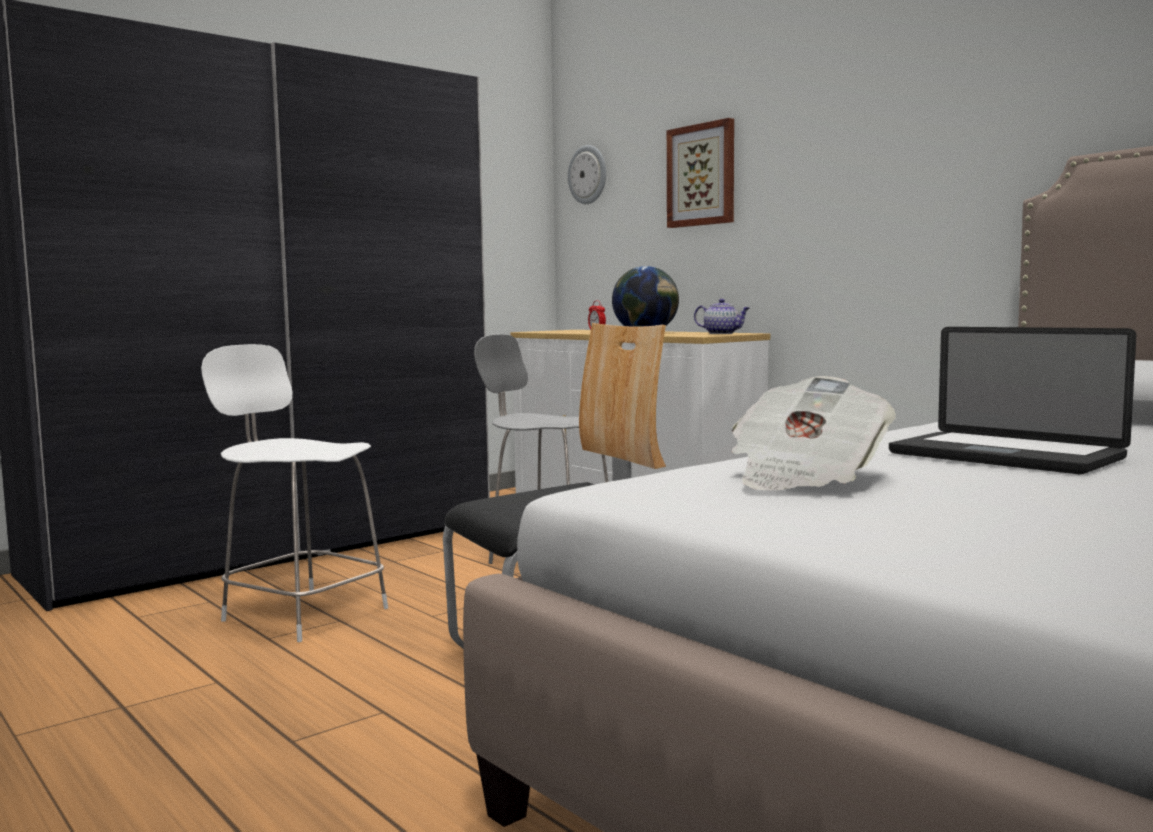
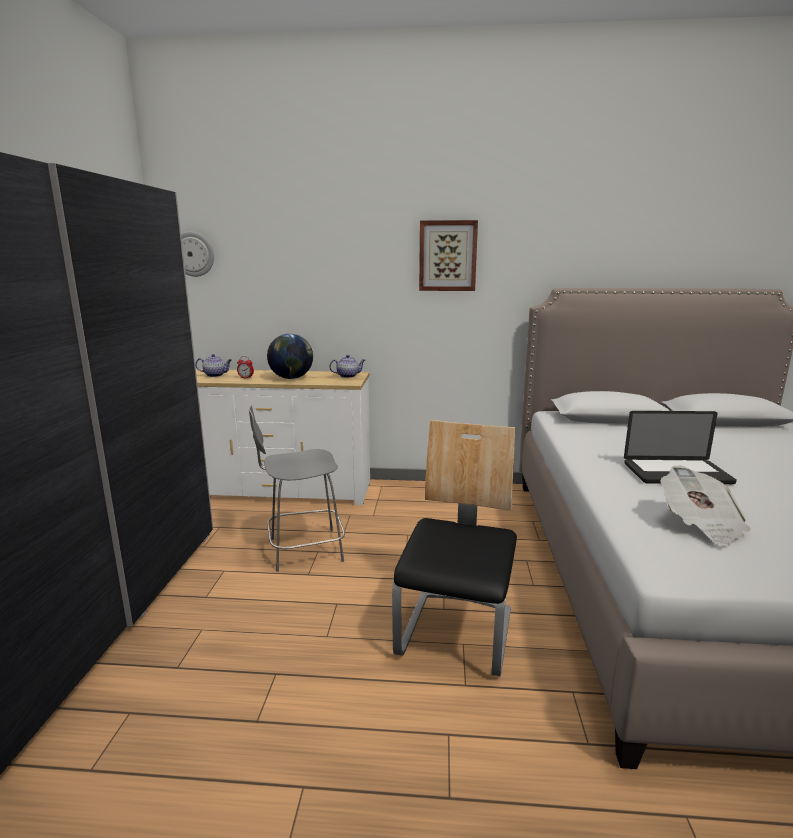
camera: 45 degrees left, 10 degrees up
white chair [201,344,388,642] -> none
picture [667,118,734,228] -> picture moved to [419,220,478,291]
none -> teapot [195,354,232,377]

